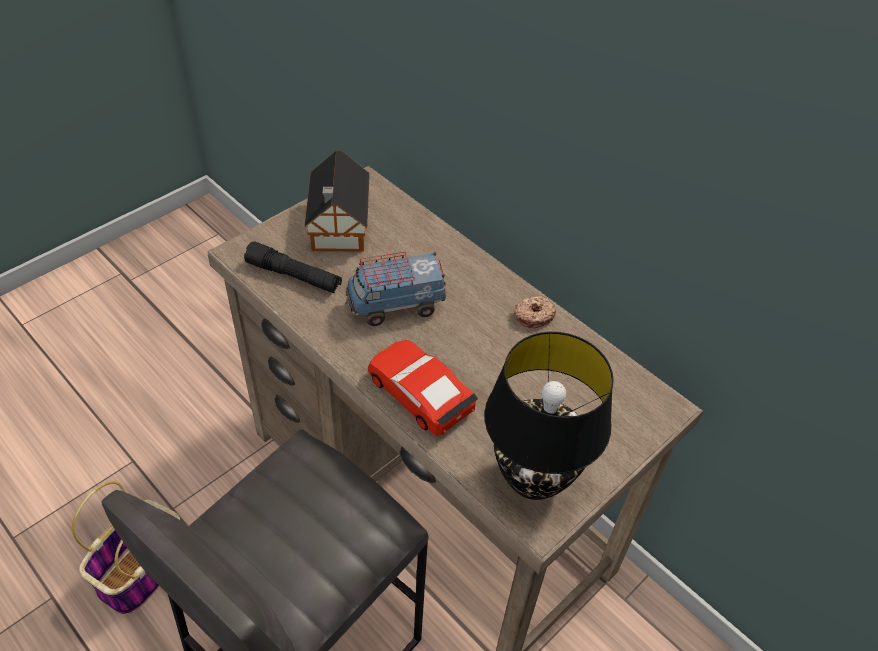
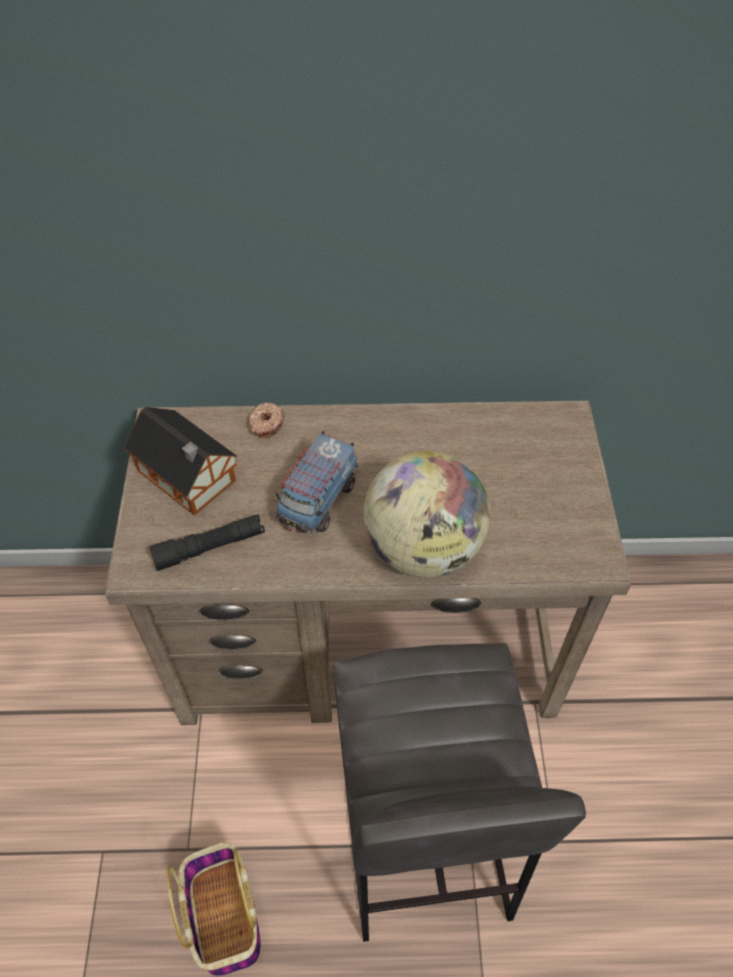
camera: 45 degrees left, 5 degrees up
red toy car [368,340,478,436] -> globe [363,451,490,578]
black table lamp [484,332,614,500] -> none
donut [514,296,556,328] -> donut moved to [249,402,284,438]

